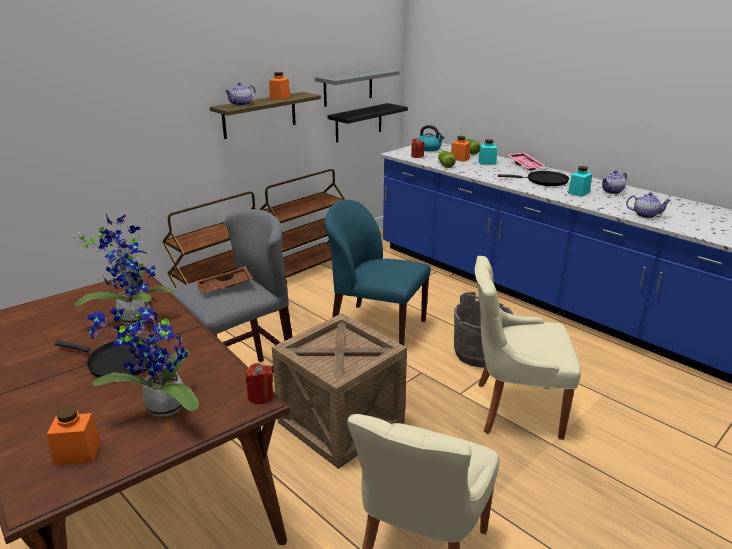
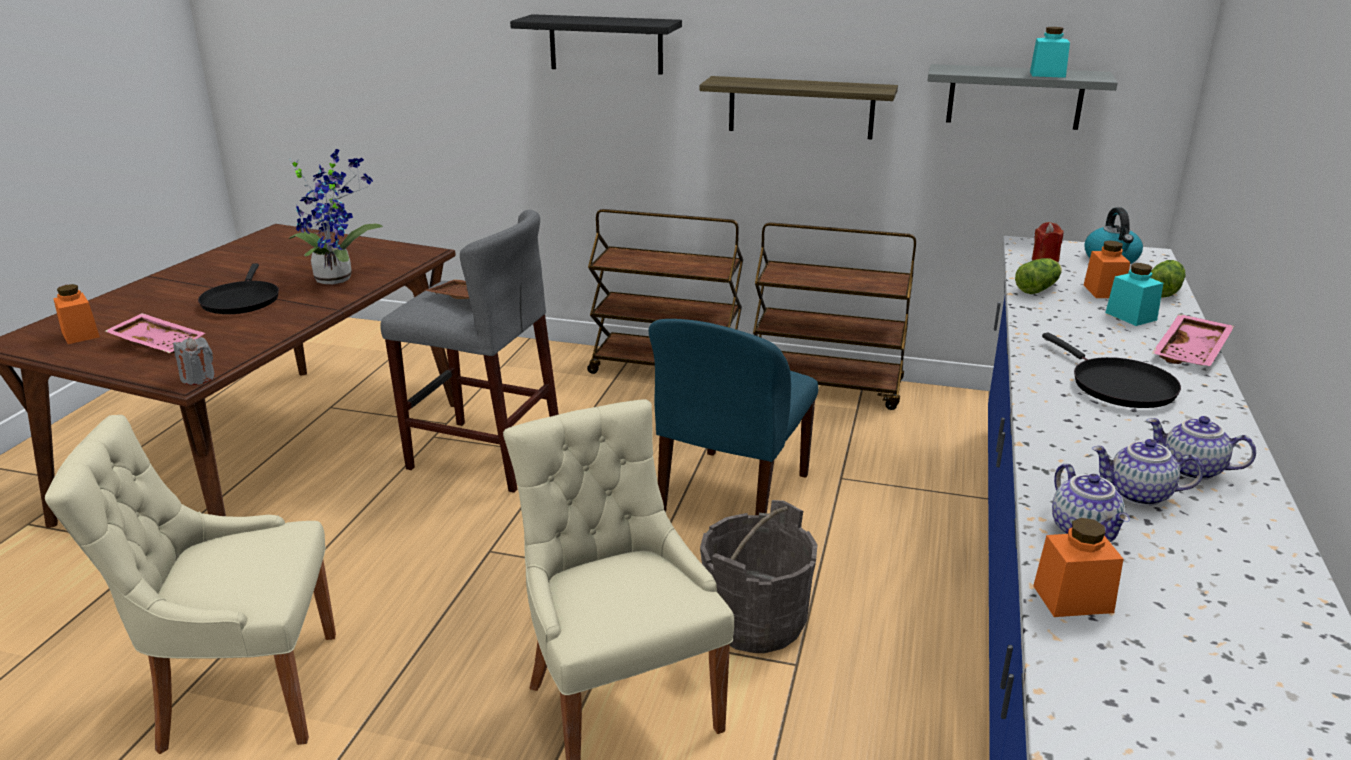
camera: 60 degrees right, 0 degrees up
potted plant [87,307,199,417] -> pink tray [105,313,205,354]
teapot [224,82,256,106] -> teapot moved to [1092,439,1203,506]
red candle [246,363,273,405] -> grey candle [173,337,215,385]
orange jar [269,72,290,100] -> orange jar moved to [1033,518,1123,617]
crate [272,313,407,469] -> none
blue chair [325,200,431,345] -> blue chair turned 150 degrees counterclockwise [649,319,819,515]
black shelf [327,103,408,142] -> black shelf moved to [510,14,682,75]
turquoise jar [568,166,592,197] -> turquoise jar moved to [1030,27,1070,78]

